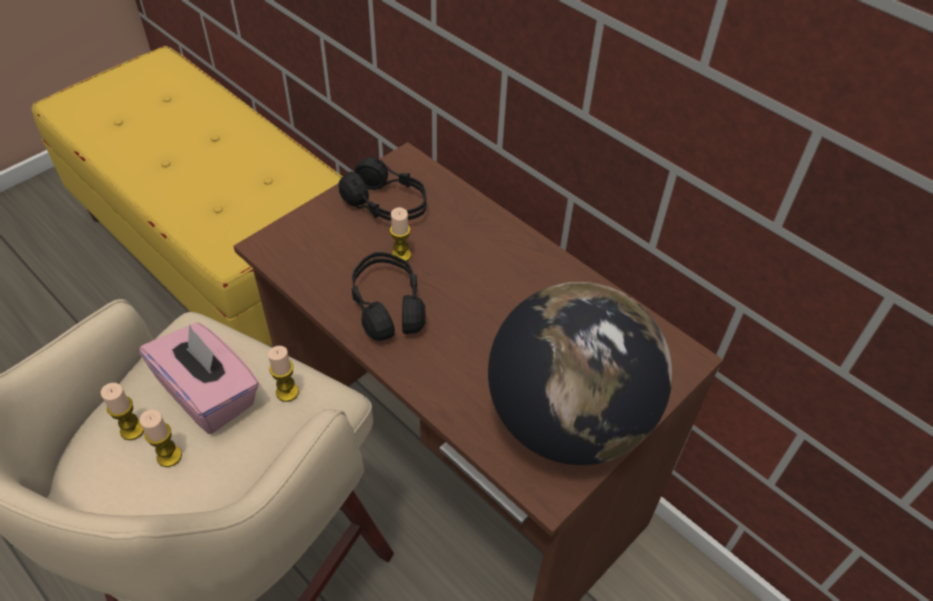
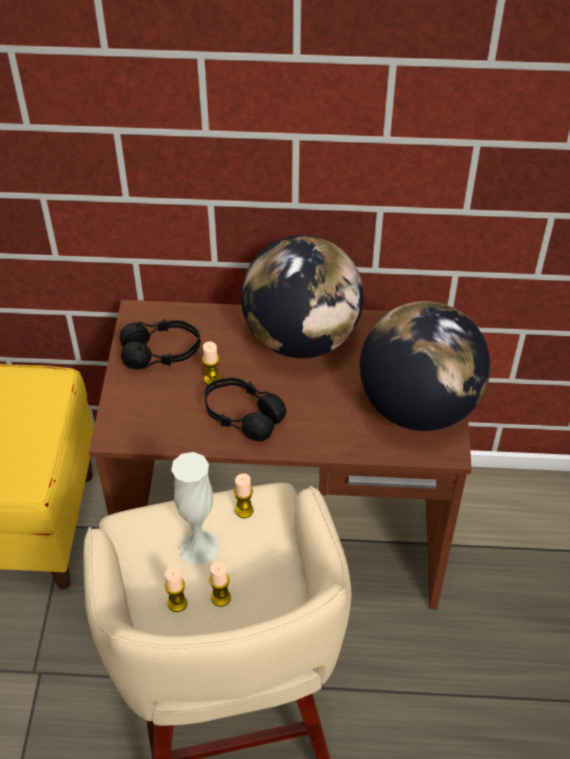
camera: 40 degrees left, 0 degrees up
pink tissue box [139,323,259,434] -> white vase [171,452,219,564]
none -> globe [241,235,364,358]

